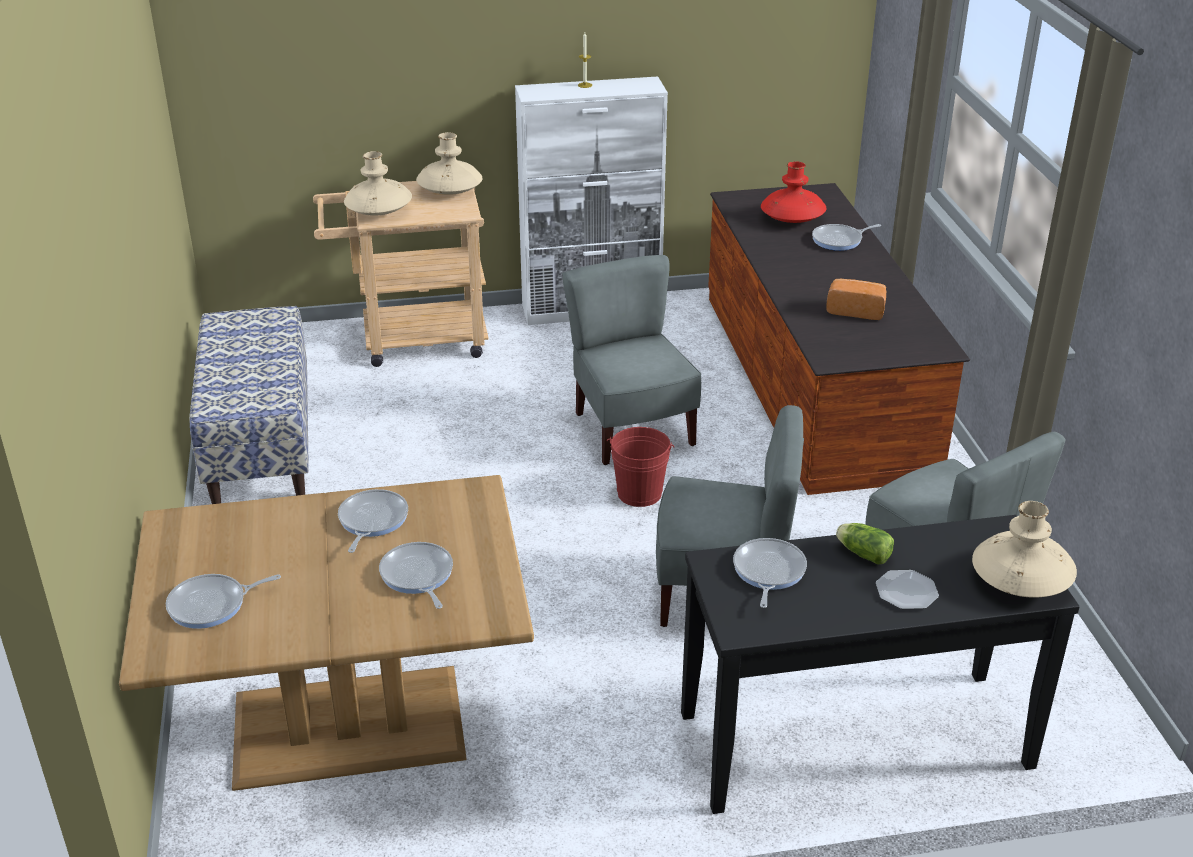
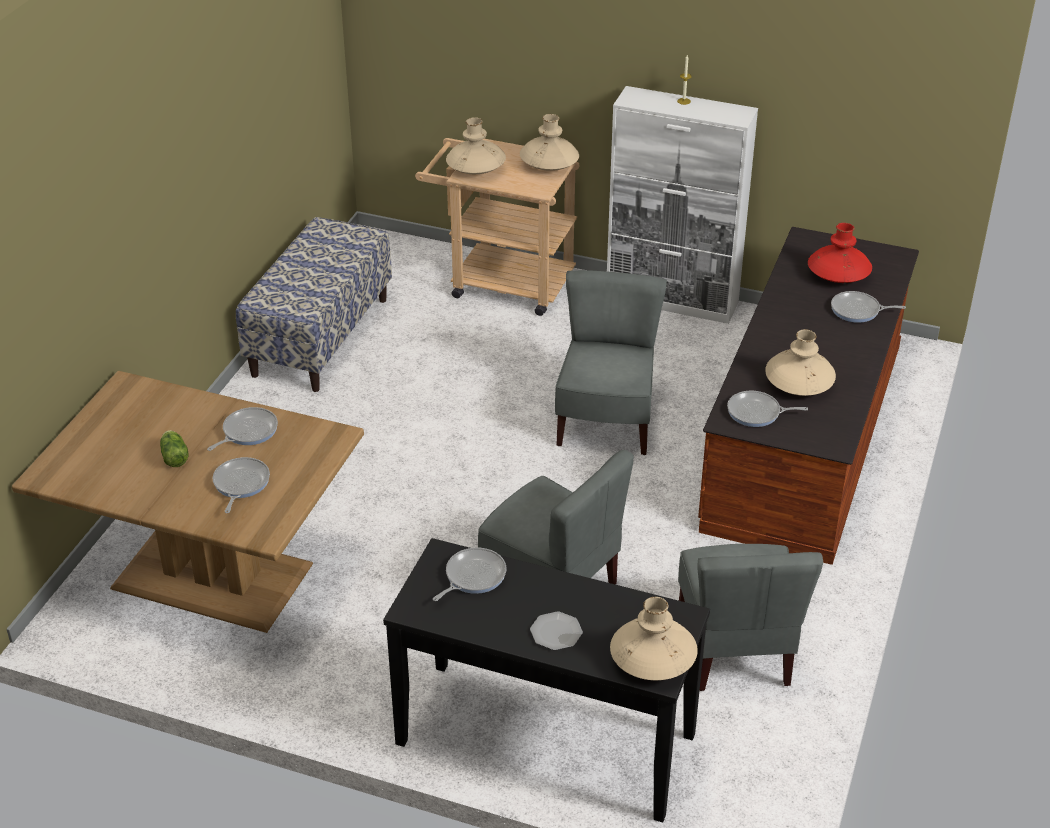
camera: 30 degrees right, 5 degrees up
frying pan [166,574,281,629] -> frying pan moved to [727,391,808,427]
red bucket [606,427,674,507] -> none
bread [826,279,886,320] -> beige vase [765,329,836,396]
lettuce [836,523,894,565] -> lettuce moved to [160,430,189,467]

